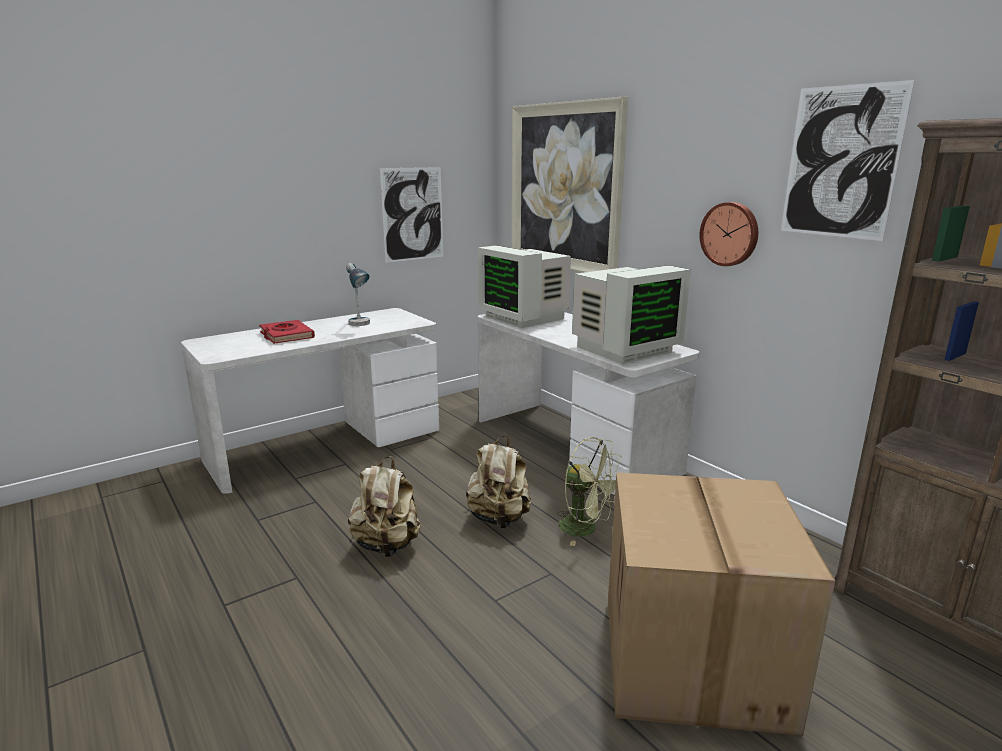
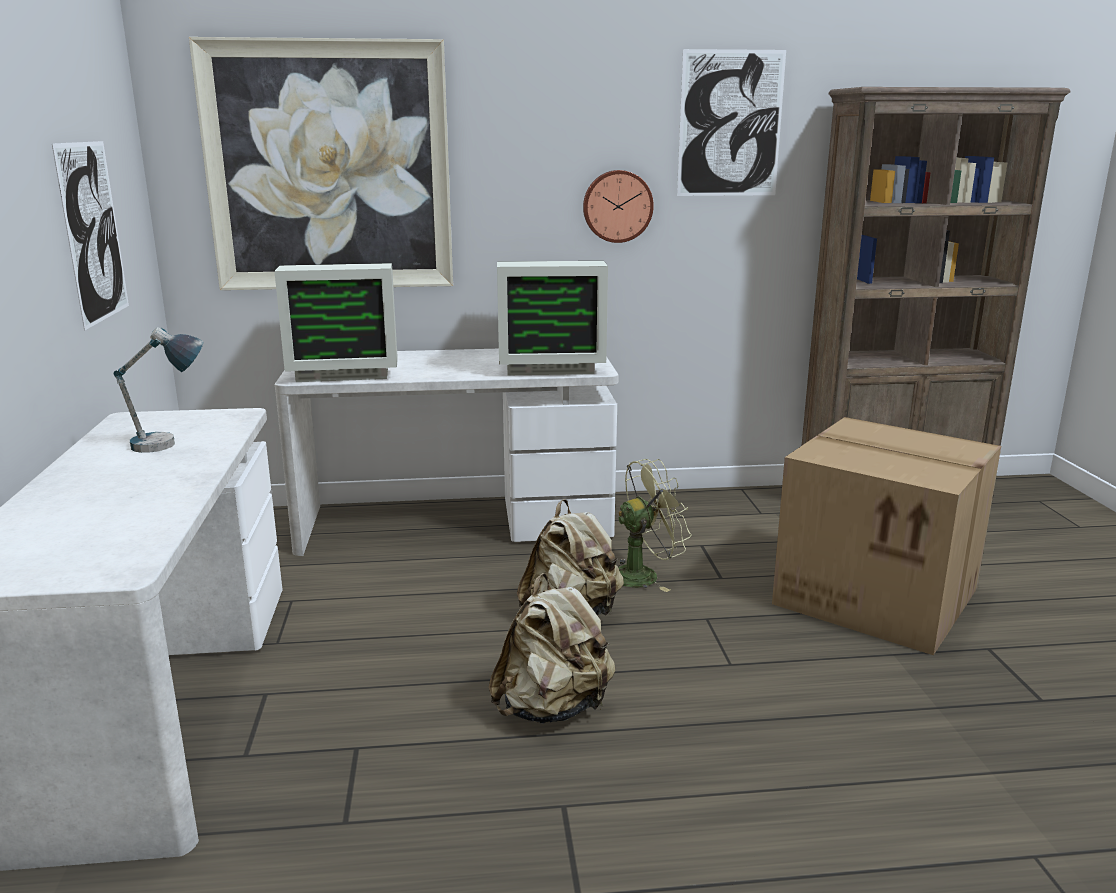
camera: 60 degrees left, 0 degrees up
red book [259,320,315,344] -> none
monitor [572,265,691,364] -> monitor turned 90 degrees clockwise [497,261,608,375]

